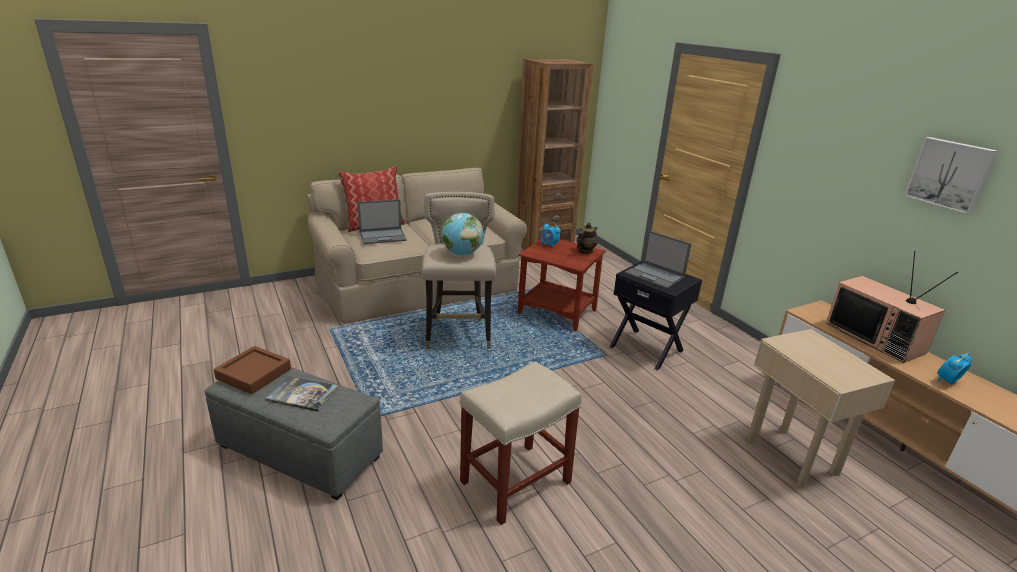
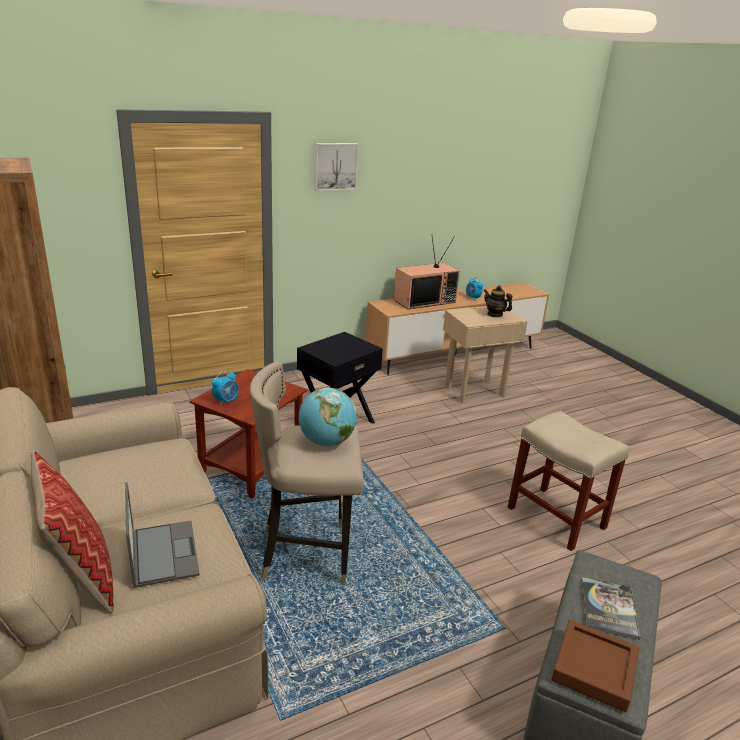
camera: 90 degrees left, 0 degrees up
teapot [577,223,598,254] -> teapot moved to [484,285,512,317]
laptop [625,230,691,289] -> none
picture [904,137,998,214] -> picture moved to [314,143,359,191]

